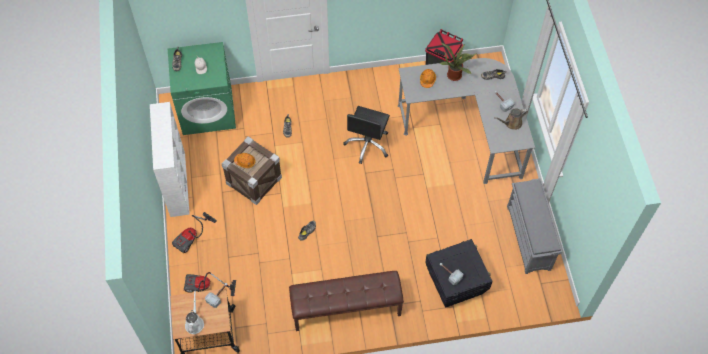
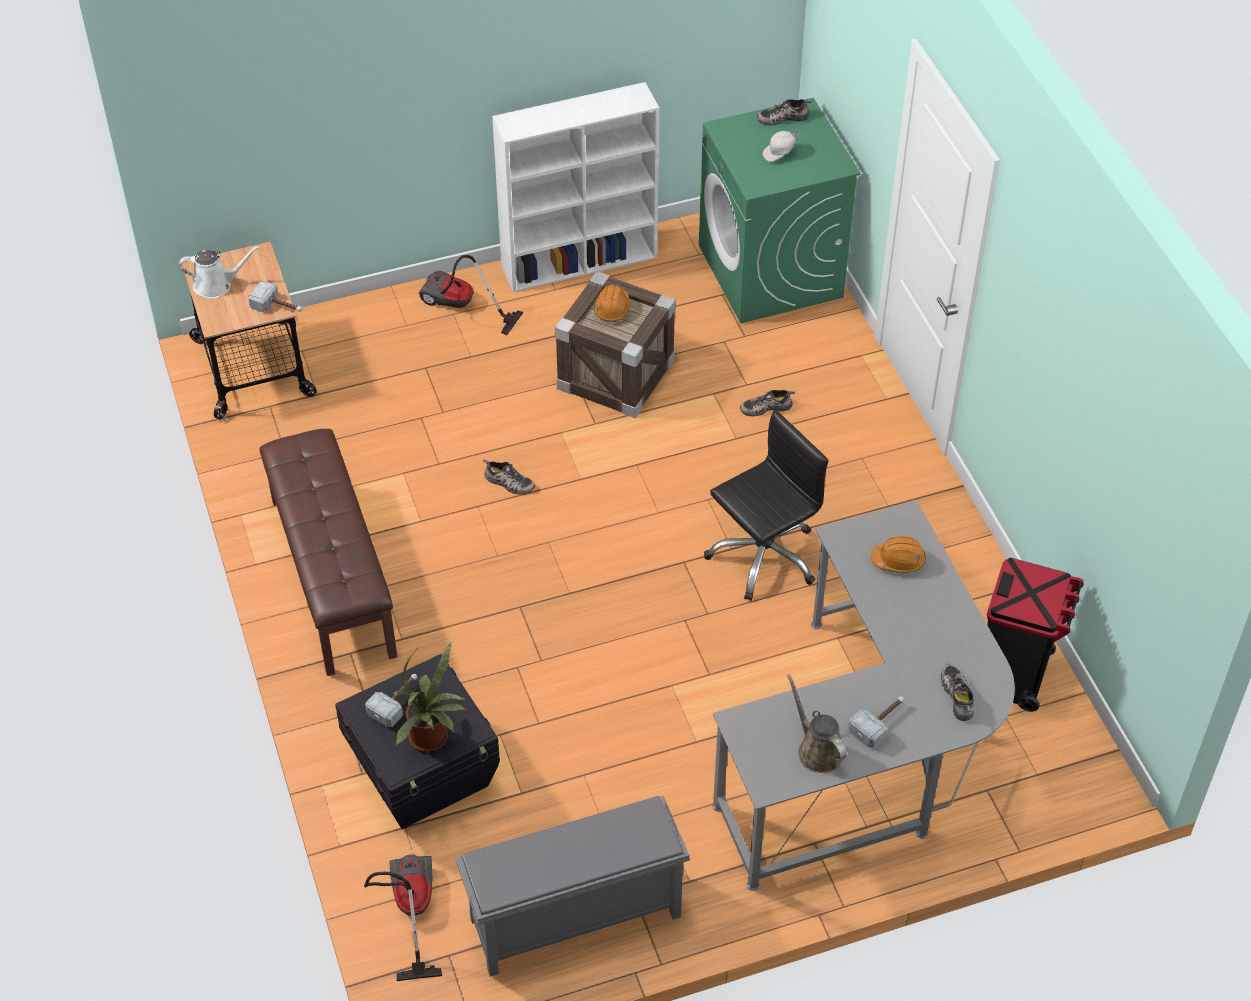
camera: 80 degrees right, 10 degrees down
vacuum cleaner [184,272,236,296] -> vacuum cleaner moved to [364,854,442,981]
black office chair [343,106,390,164] -> black office chair turned 135 degrees clockwise [704,410,828,601]
potted plant [440,43,477,81] -> potted plant moved to [394,642,466,752]

